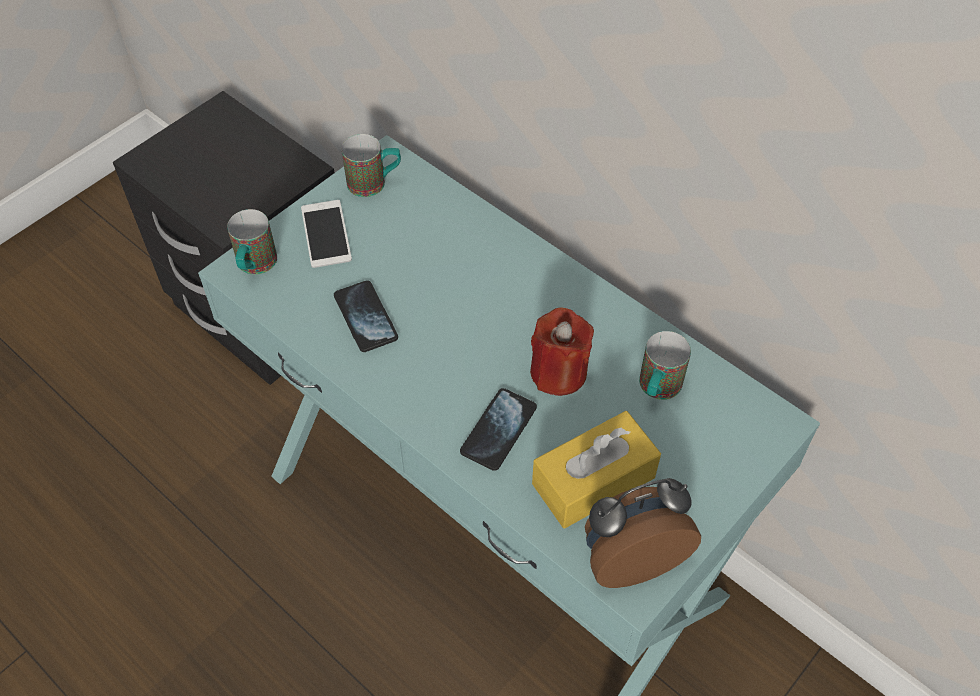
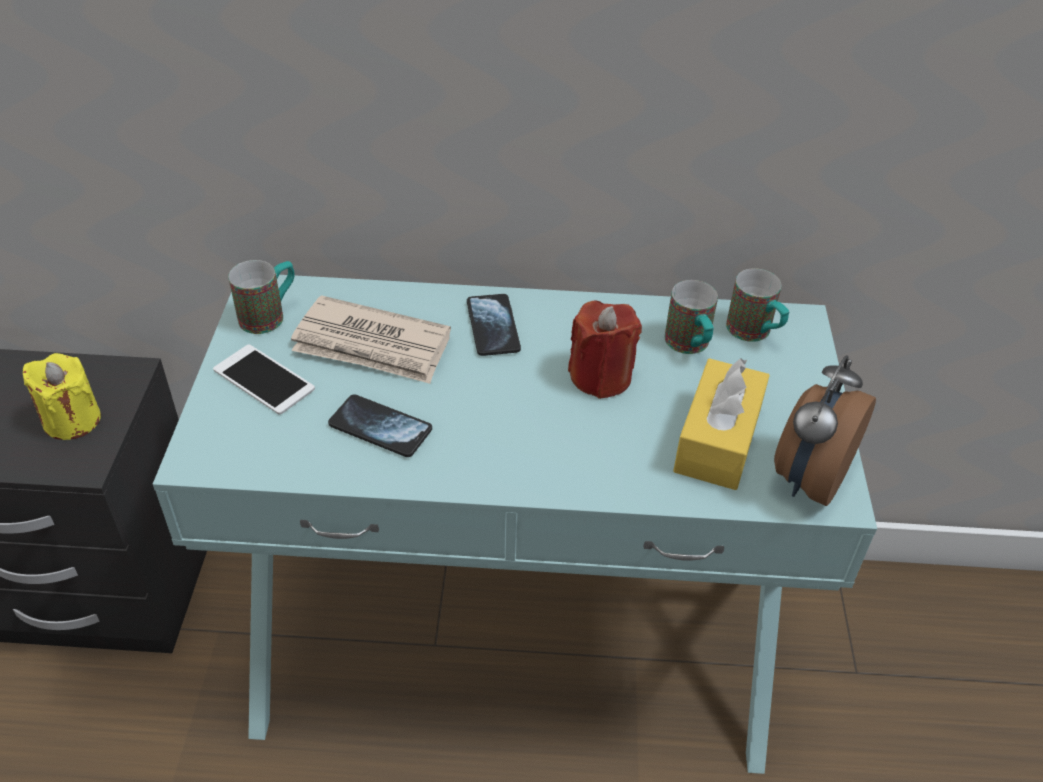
camera: 40 degrees left, 10 degrees down
mug [227,209,277,275] -> mug moved to [726,268,789,342]
phone [460,388,537,471] -> phone moved to [467,294,521,356]
none -> yellow candle [23,353,101,440]
none -> newspaper [291,295,451,384]

